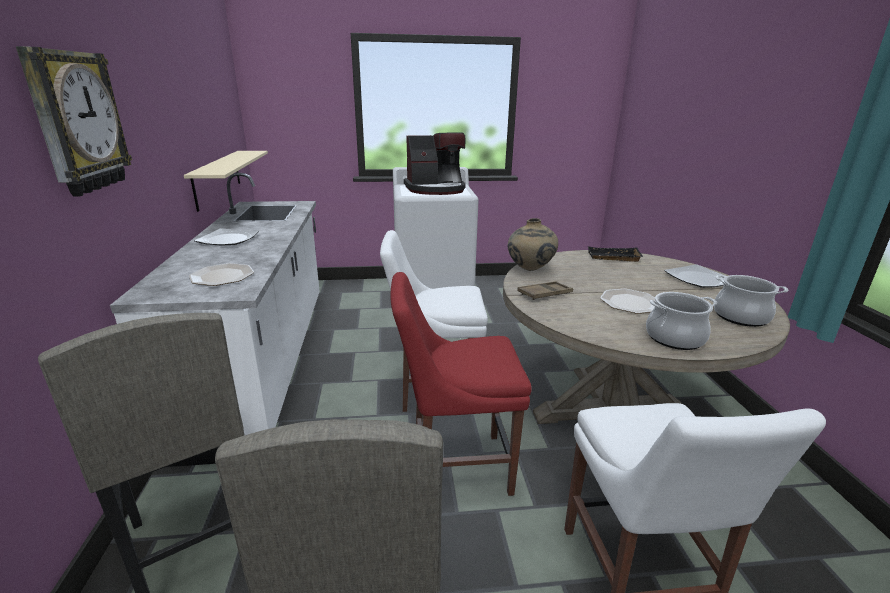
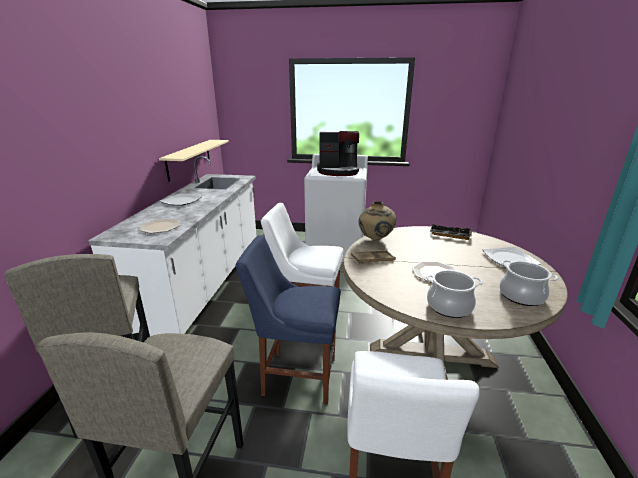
camera: 15 degrees right, 0 degrees up
wall clock [16,46,132,197] -> none
red chair [390,272,532,496] -> blue chair [235,235,341,404]

